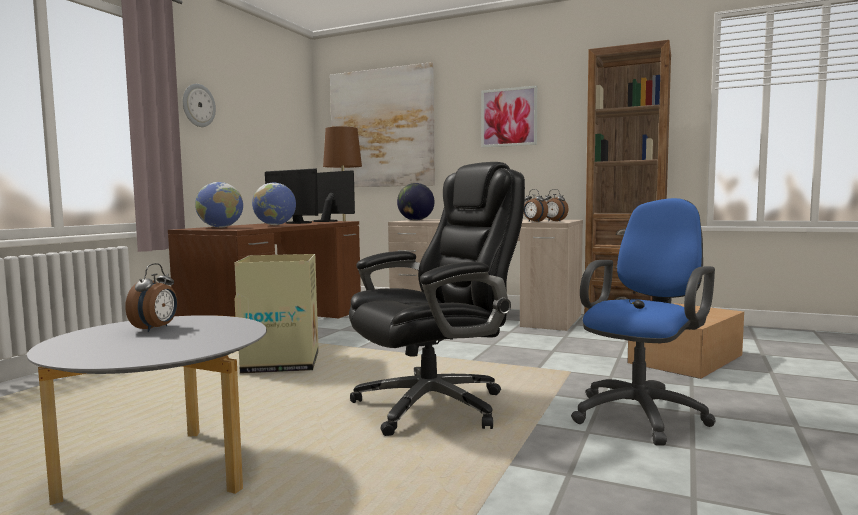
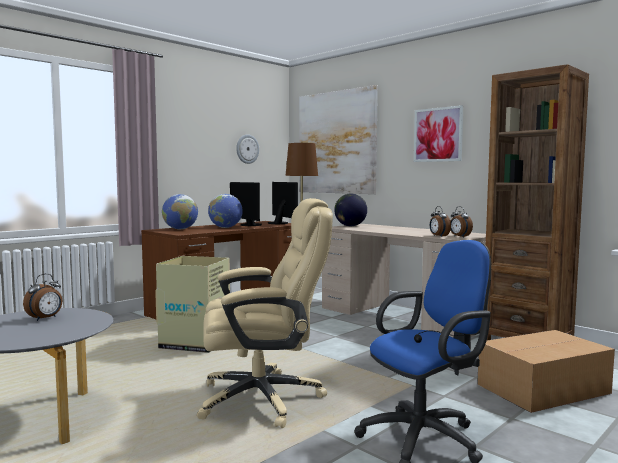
camera: 20 degrees right, 0 degrees up
wall clock [183,84,216,127] -> wall clock moved to [236,134,259,164]
black office chair [349,162,525,436] -> beige office chair [197,198,333,428]

